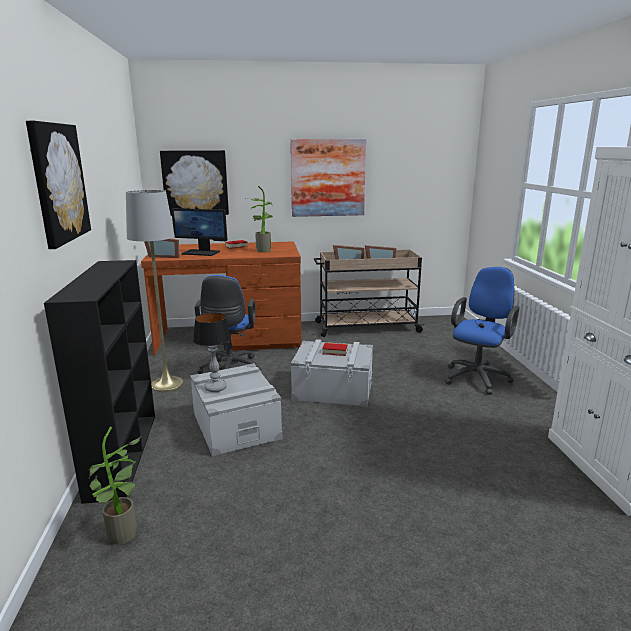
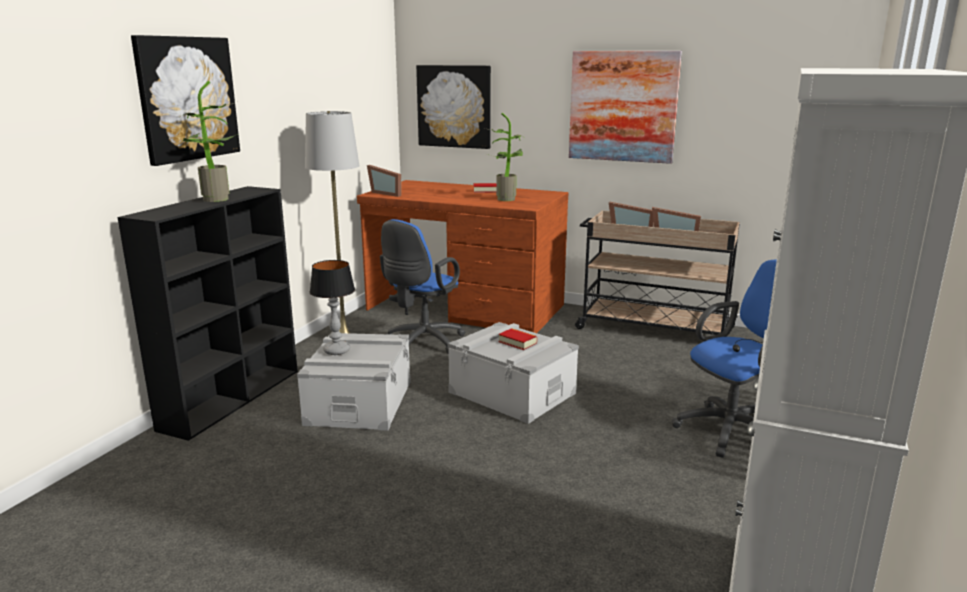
camera: 30 degrees right, 0 degrees up
potted plant [88,427,141,545] -> potted plant moved to [179,81,238,202]
monitor [171,208,228,256] -> none

